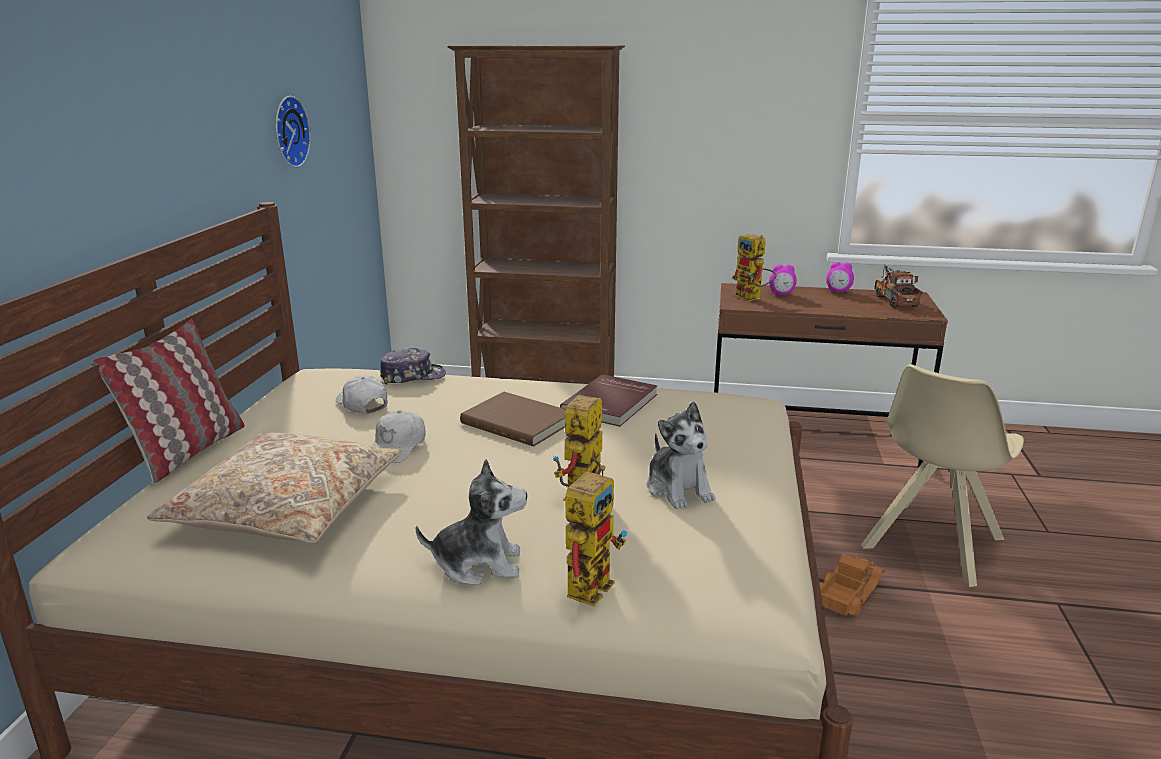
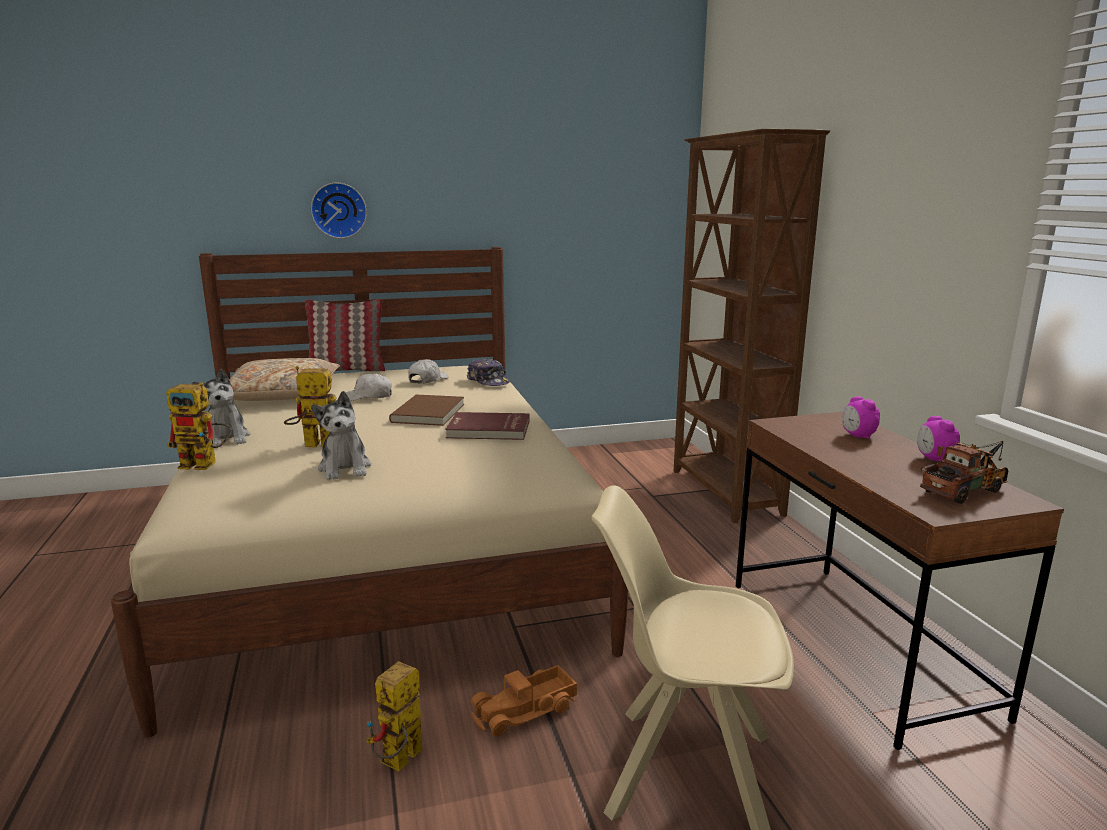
camera: 65 degrees right, 5 degrees down
wall clock [276,96,311,168] -> wall clock moved to [311,183,367,239]
plush toy [646,401,715,509] -> plush toy turned 60 degrees counterclockwise [311,391,371,480]
toy robot [732,234,776,301] -> toy robot moved to [366,661,423,771]
toy truck [819,554,885,616] -> toy truck turned 135 degrees clockwise [470,665,577,736]

